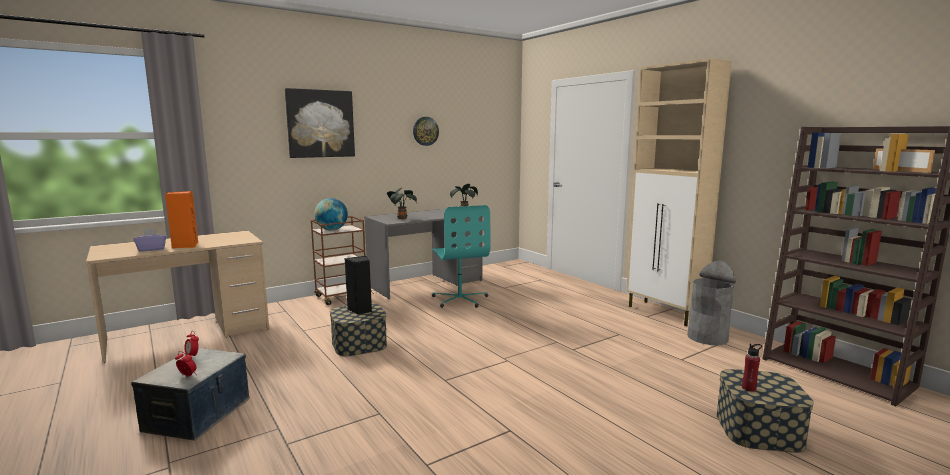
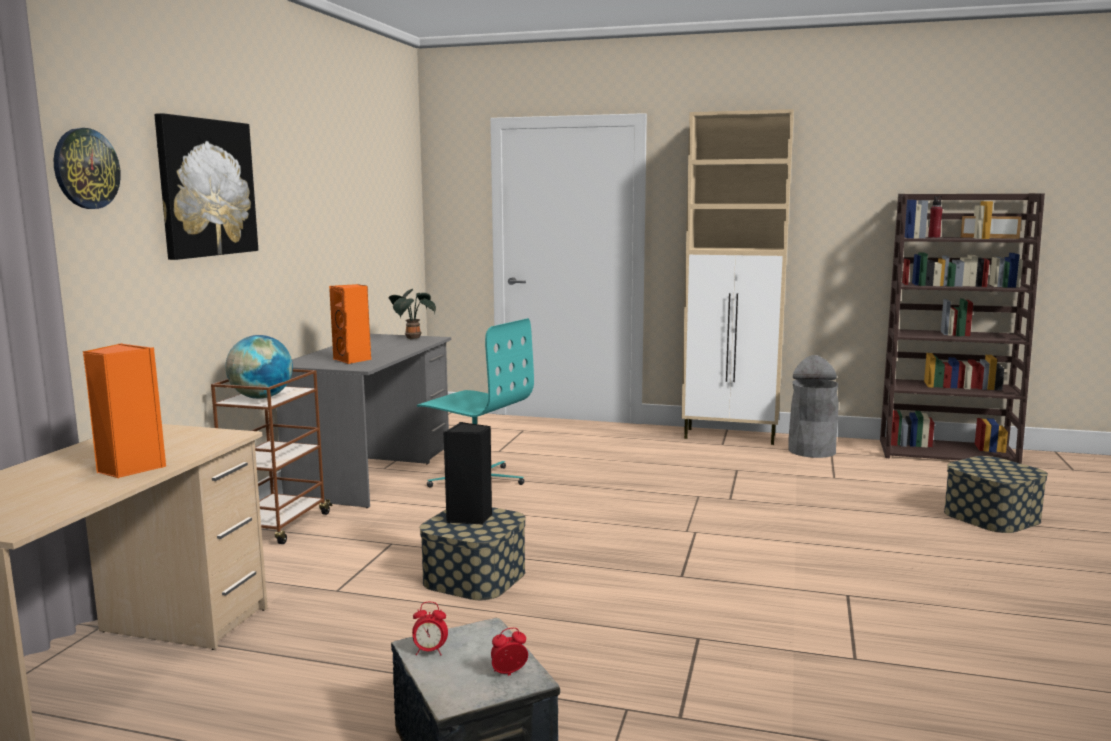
camera: 40 degrees left, 0 degrees up
purple tissue box [134,228,166,252] -> none
potted plant [387,188,417,220] -> orange speaker [329,284,371,364]
wall clock [413,117,439,146] -> wall clock moved to [54,128,121,209]
red bottle [742,343,762,392] -> red bottle moved to [928,196,943,238]

